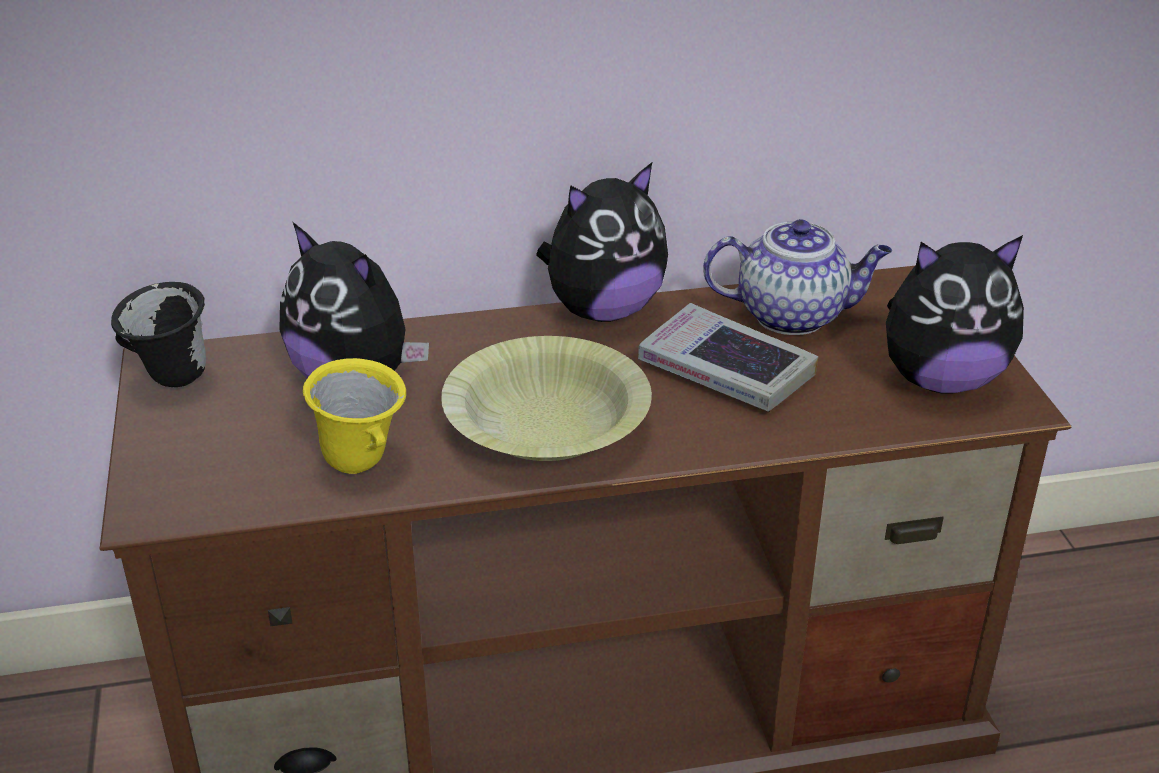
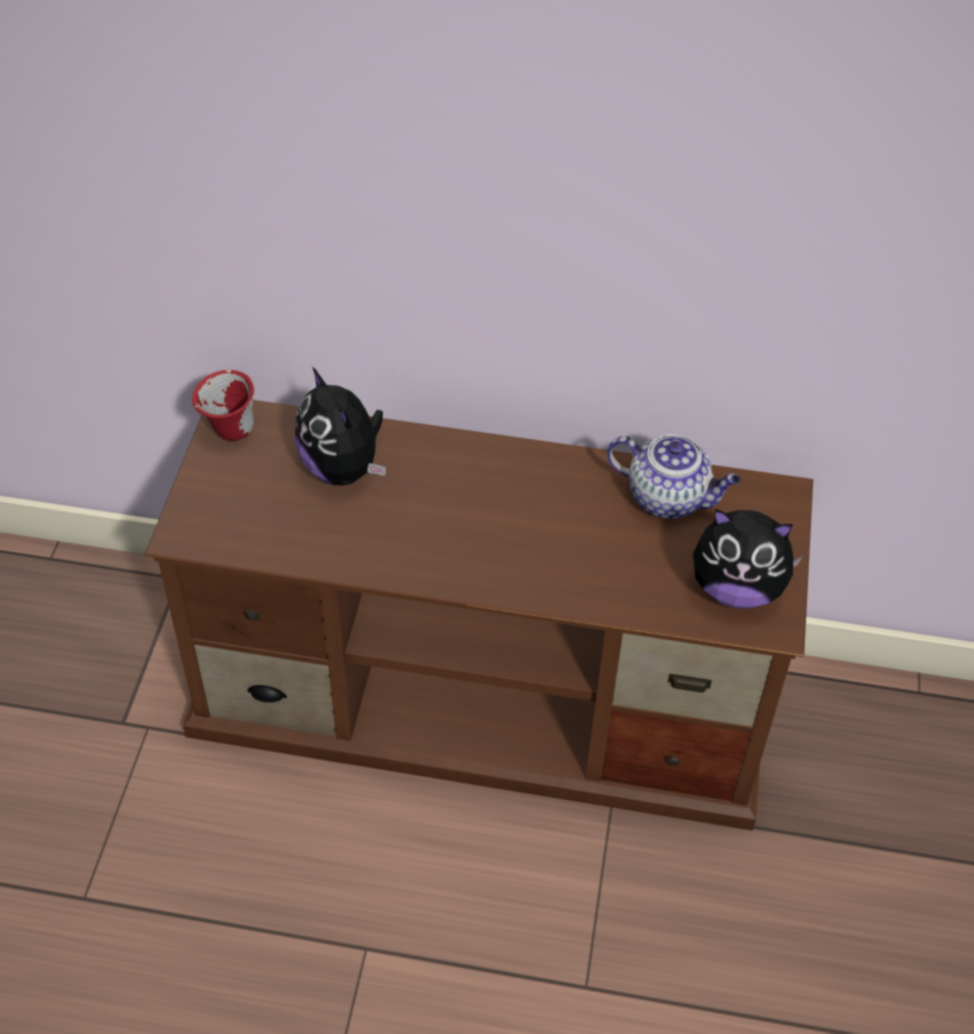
camera: 20 degrees right, 15 degrees up
black mug [111,282,206,387] -> red mug [192,370,254,441]
yellow mug [303,358,406,474] -> none
yellow bowl [441,336,652,461] -> none
plush toy [536,162,668,322] -> none
book [638,303,818,412] -> none

